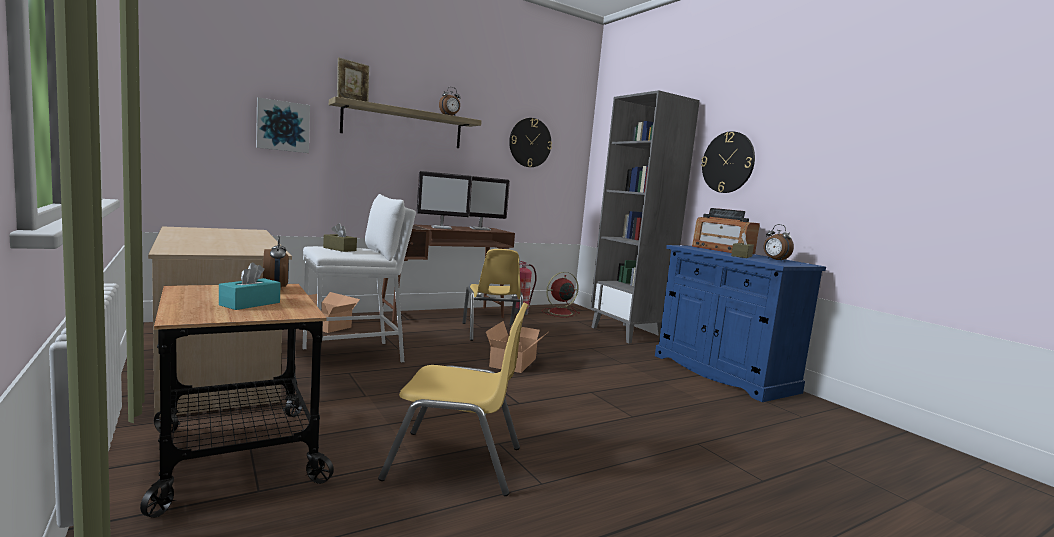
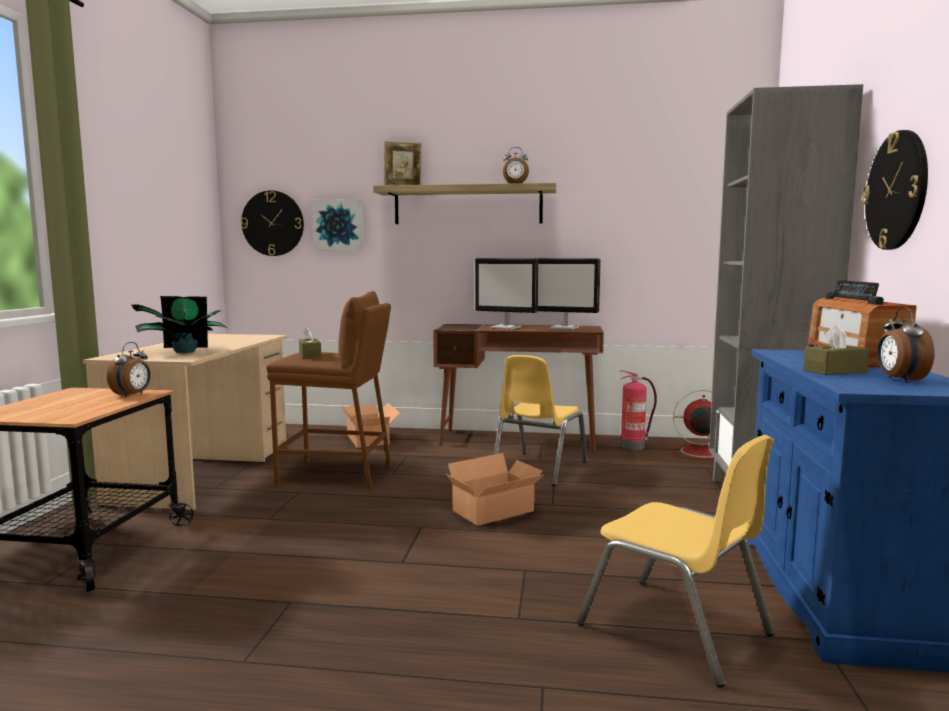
camera: 40 degrees right, 0 degrees up
turquoise tissue box [219,263,281,310] -> none
white stool [302,194,416,362] -> brown stool [266,291,391,490]
yellow chair [378,302,529,496] -> yellow chair moved to [577,435,775,687]
wall clock [509,118,552,167] -> wall clock moved to [241,190,304,256]
none -> potted plant [131,296,229,353]

